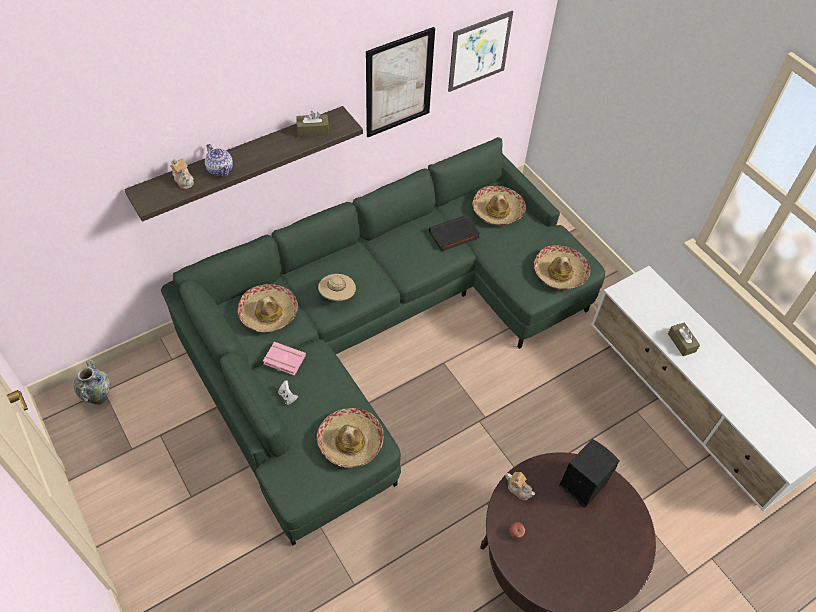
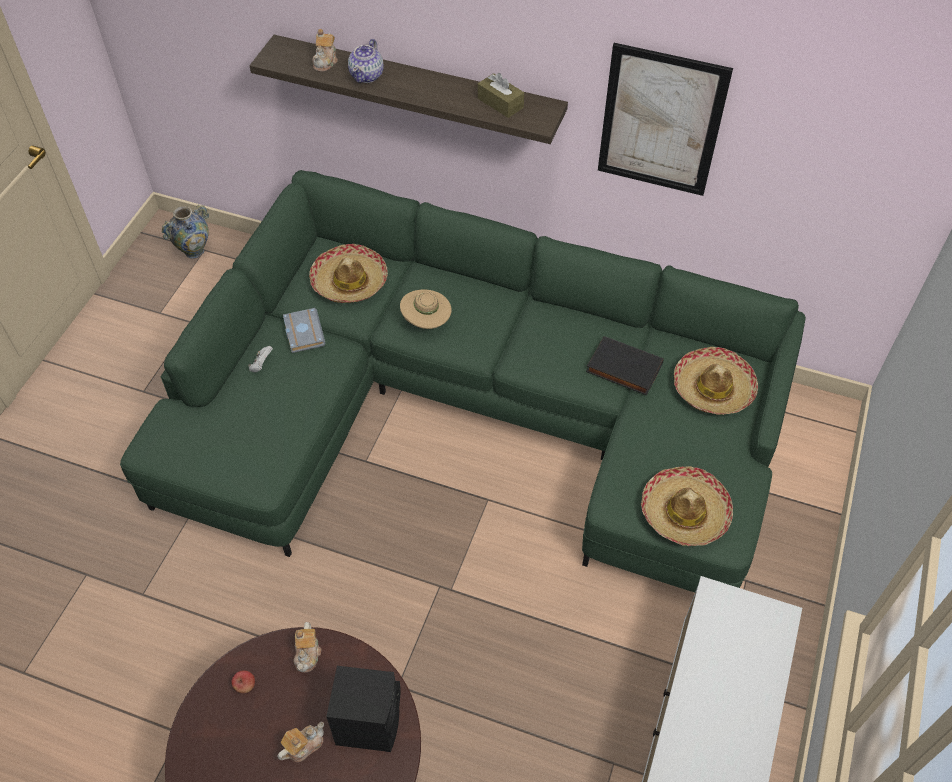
camera: 55 degrees right, 0 degrees up
pink book [263,342,306,376] -> grey book [283,308,326,353]
hat [317,408,384,468] -> none
picture [448,11,513,92] -> none
brown tissue box [668,322,700,356] -> none
none -> teapot [277,722,324,762]

